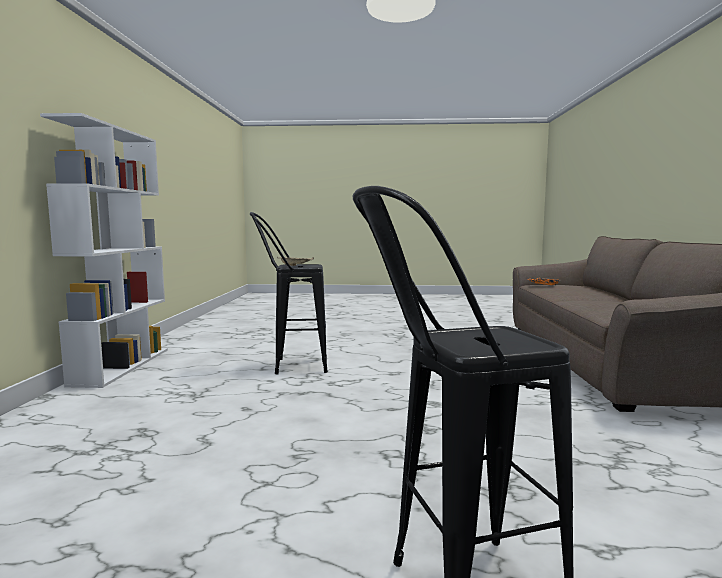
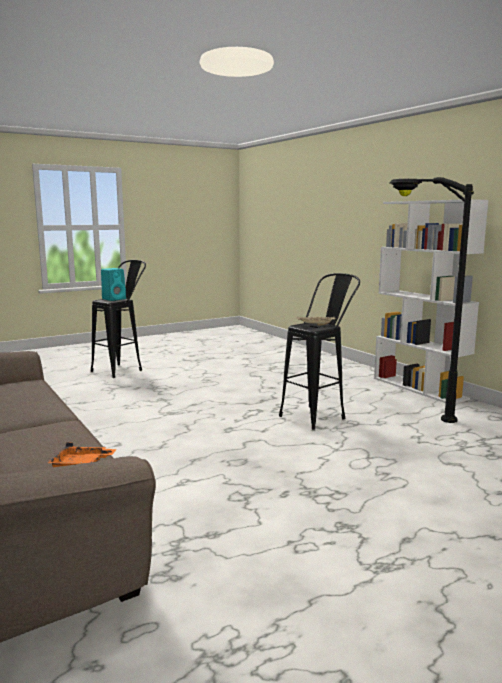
camera: 145 degrees right, 5 degrees up
none -> turquoise speaker [101,268,126,301]
none -> black floor lamp [389,177,474,423]

